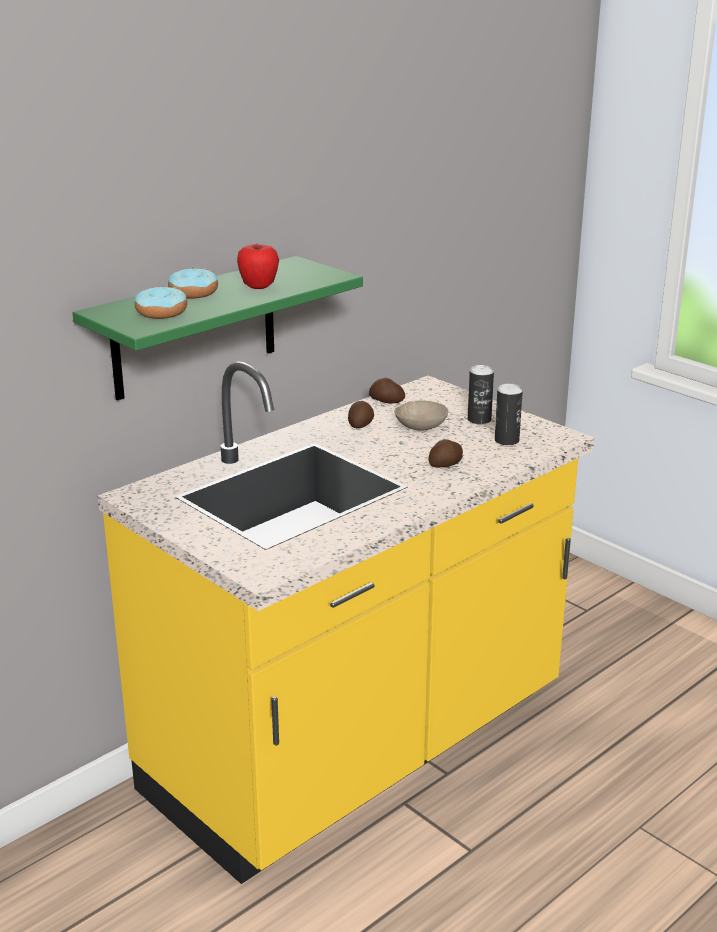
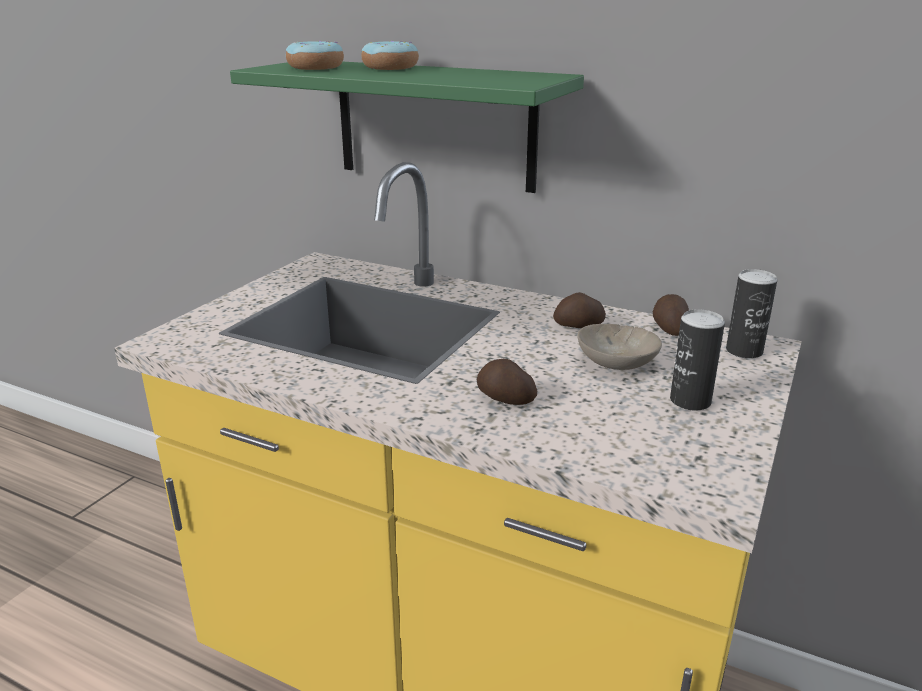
camera: 70 degrees right, 0 degrees up
apple [237,243,279,289] -> none
can [495,384,523,445] -> can moved to [726,269,777,359]

